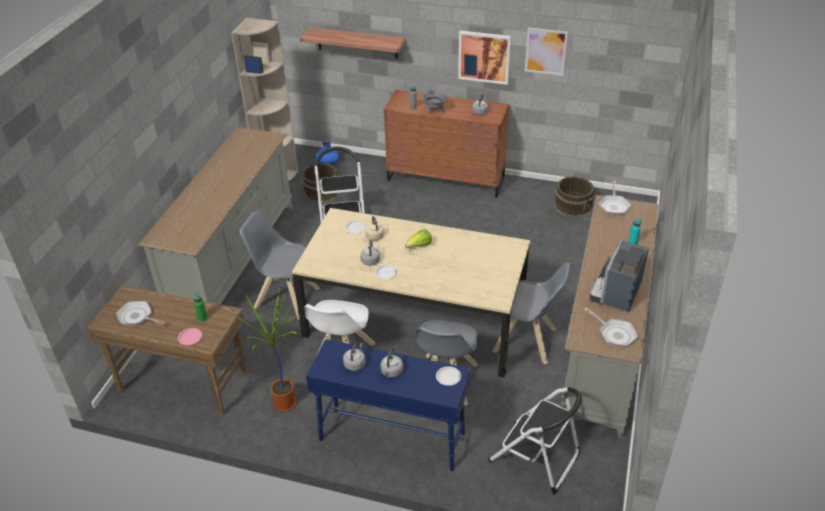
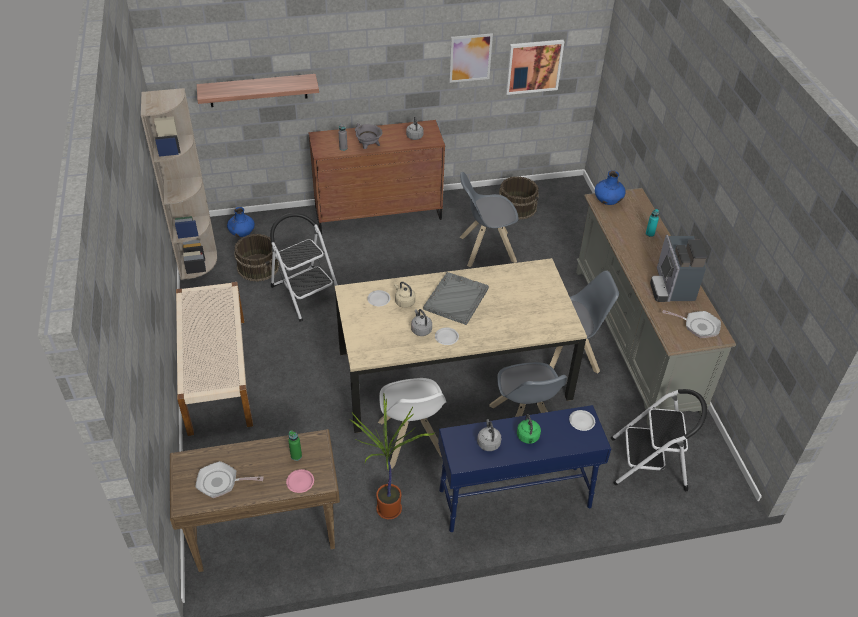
camera: 30 degrees left, 5 degrees up
grey cabinet [139,127,292,304] -> beige bench [176,282,253,436]
grey chair [239,211,320,320] -> grey chair moved to [460,172,519,267]
grey kettle [381,348,403,378] -> green kettle [517,414,541,444]
lettuce [405,229,432,248] -> grey tray [423,272,489,325]
picture [458,31,511,85] -> picture moved to [506,40,564,95]
frying pan [599,181,631,216] -> blue vase [595,170,626,205]

